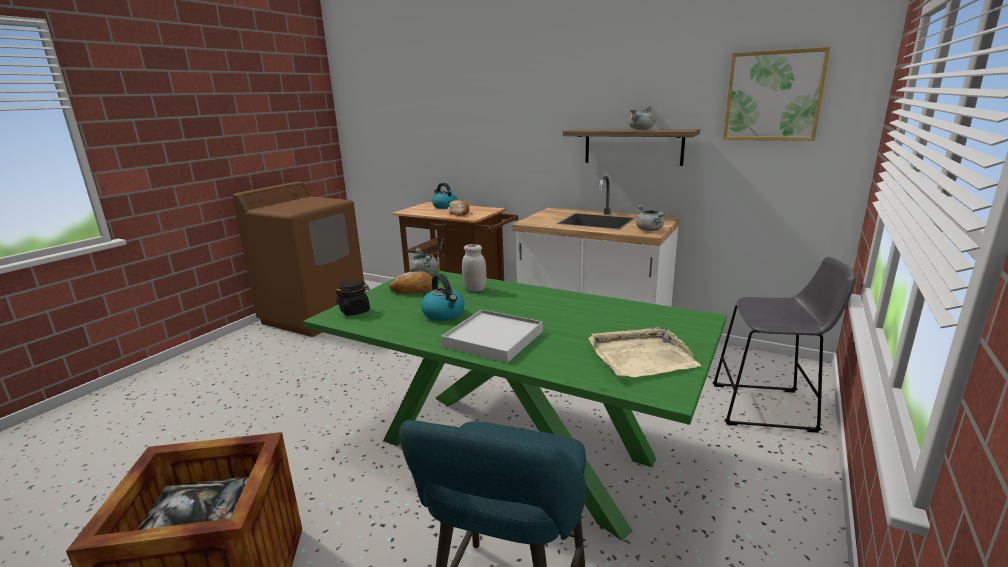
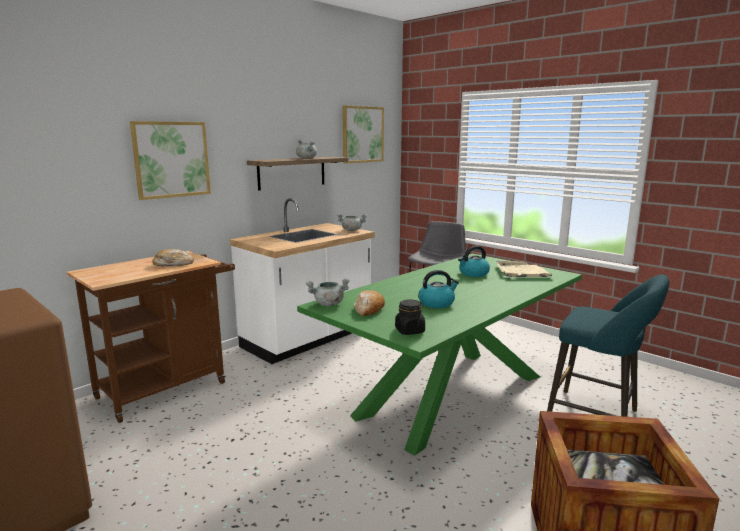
camera: 75 degrees left, 5 degrees down
kettle [432,183,457,209] -> kettle moved to [458,246,490,277]
white tray [441,309,543,363] -> none
white jar [462,244,487,292] -> none
none -> picture [130,121,211,200]

